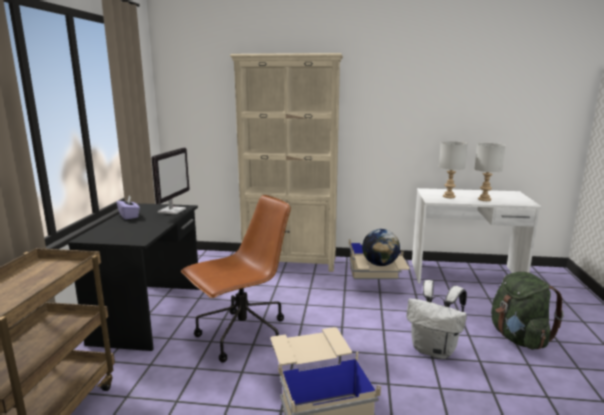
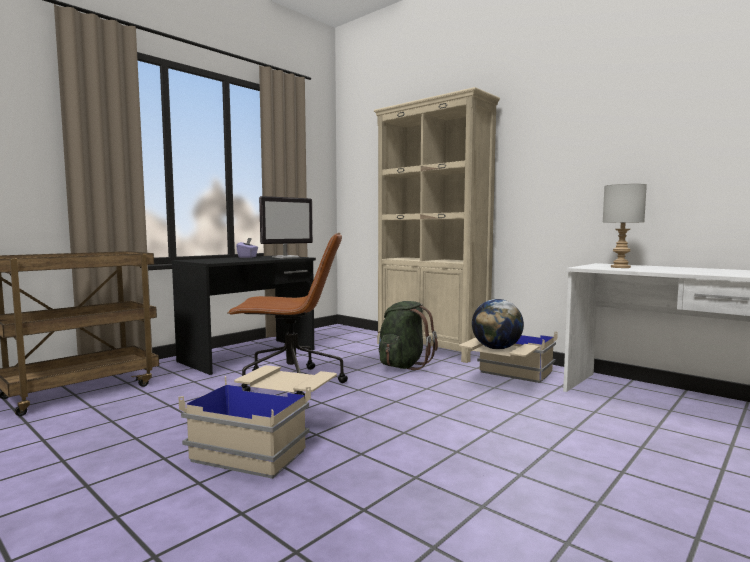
camera: 35 degrees right, 10 degrees down
white backpack [406,280,467,359] -> none
grey table lamp [475,143,505,201] -> none
green backpack [491,272,564,350] -> green backpack moved to [378,301,438,370]

